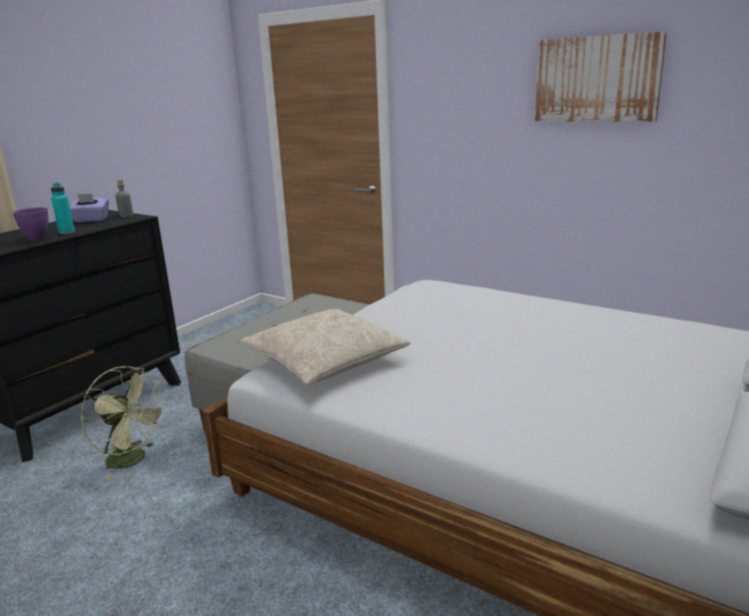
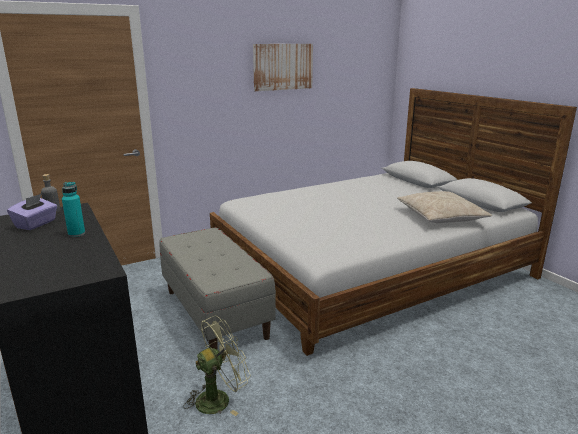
camera: 65 degrees left, 0 degrees up
purple bowl [13,207,48,241] -> none
beige pillow [240,309,410,385] -> beige pillow moved to [397,191,492,223]

